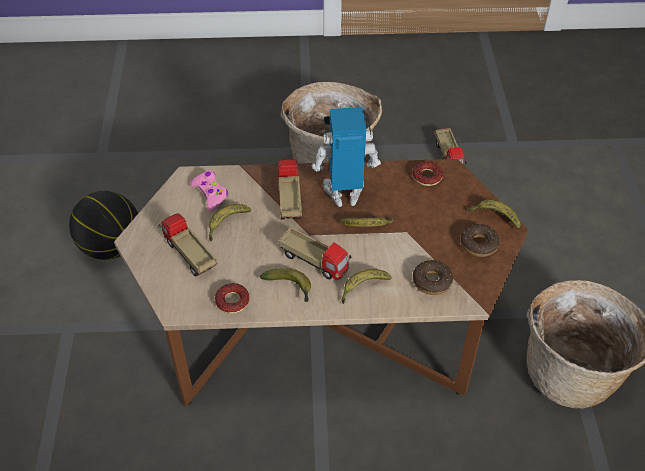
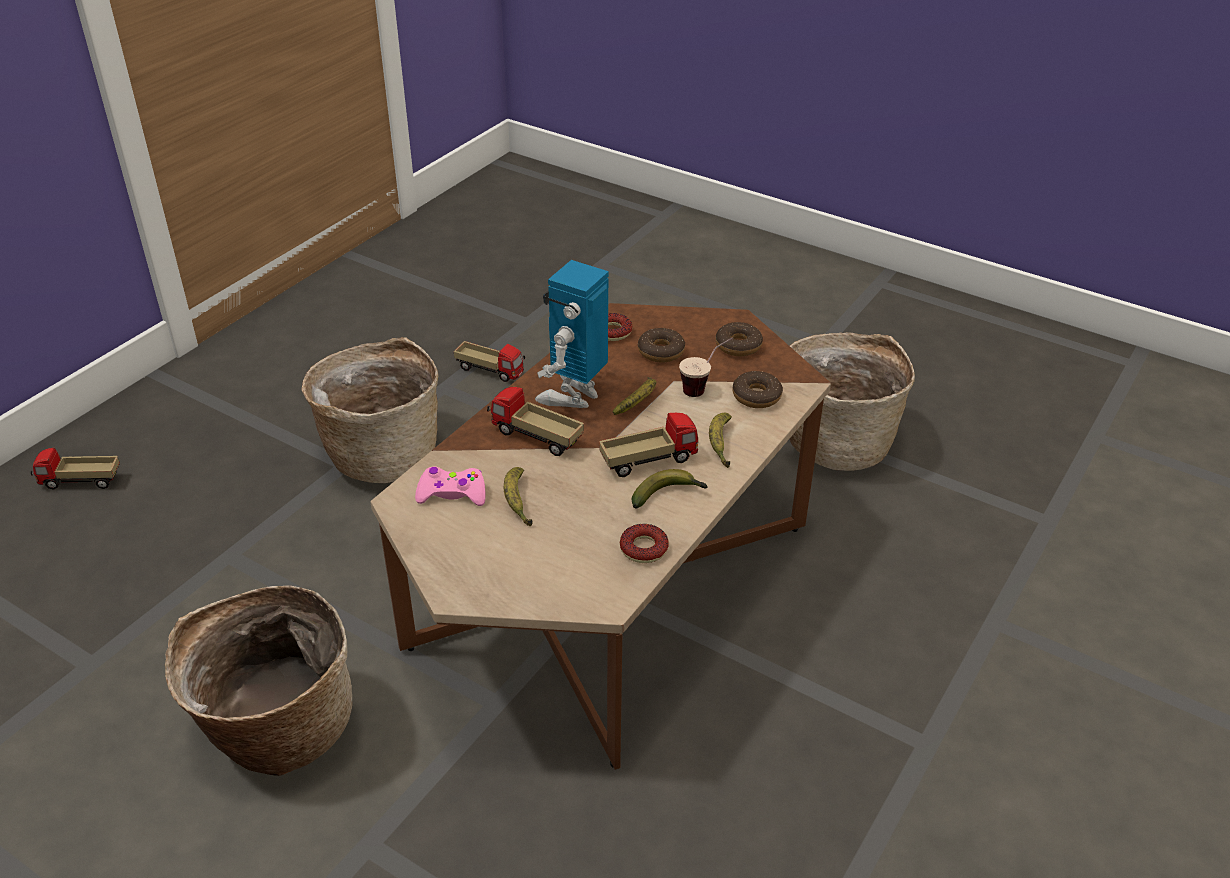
camera: 55 degrees left, 10 degrees down
basketball [69,191,138,260] -> basket [165,585,353,776]
toy truck [159,213,217,277] -> toy truck moved to [31,448,120,490]
banana [468,200,520,229] -> none
none -> donut [638,328,685,362]
none -> cup [679,337,733,397]

